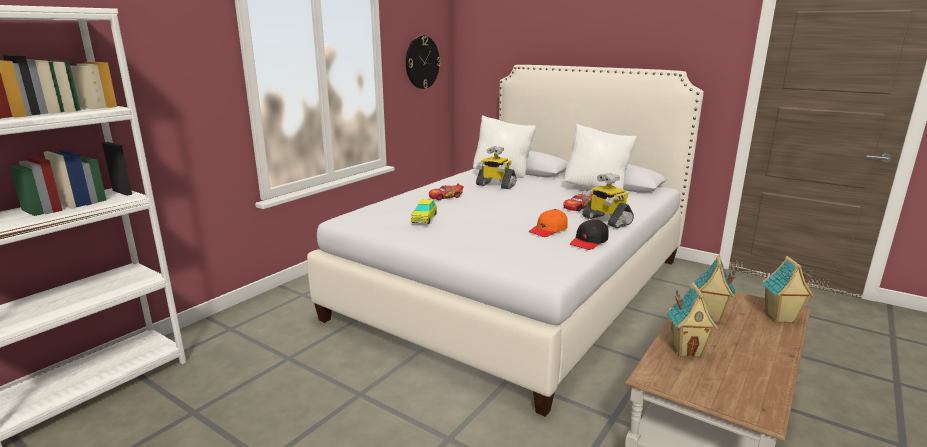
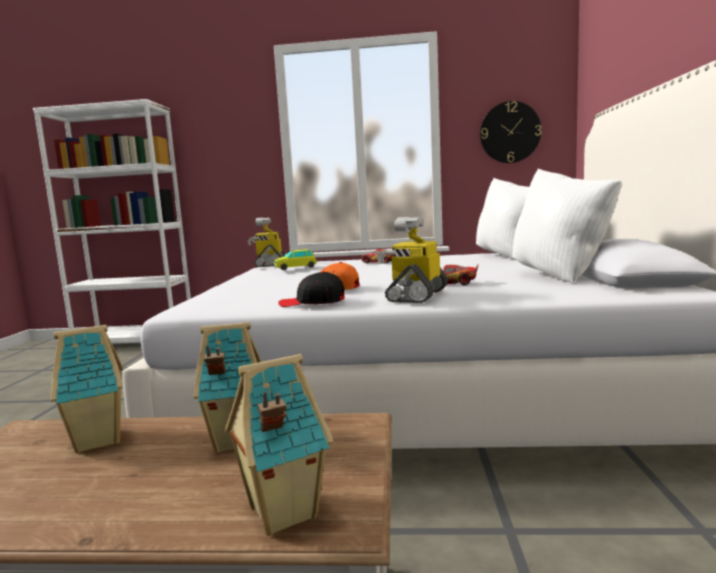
camera: 60 degrees right, 10 degrees down
toy robot [476,146,516,189] -> toy robot moved to [247,218,285,267]

